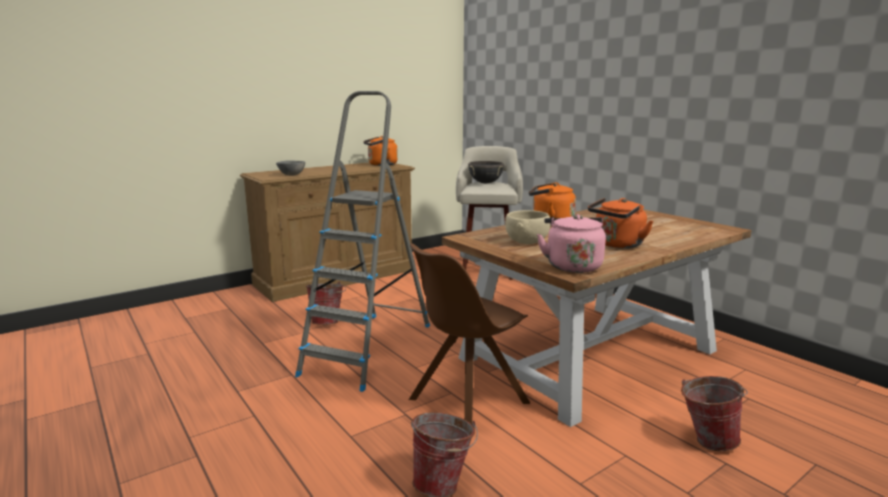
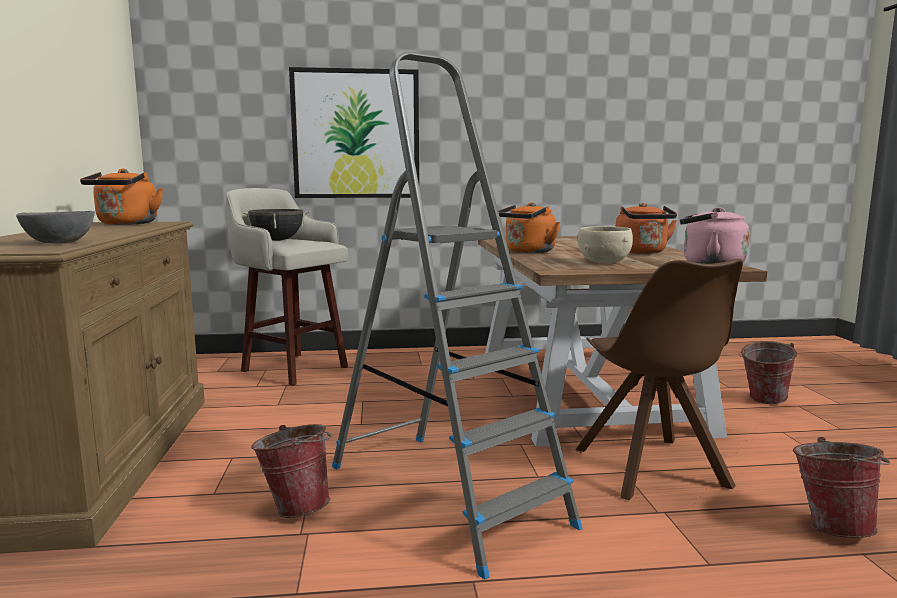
camera: 60 degrees left, 5 degrees down
none -> picture [289,67,419,198]

